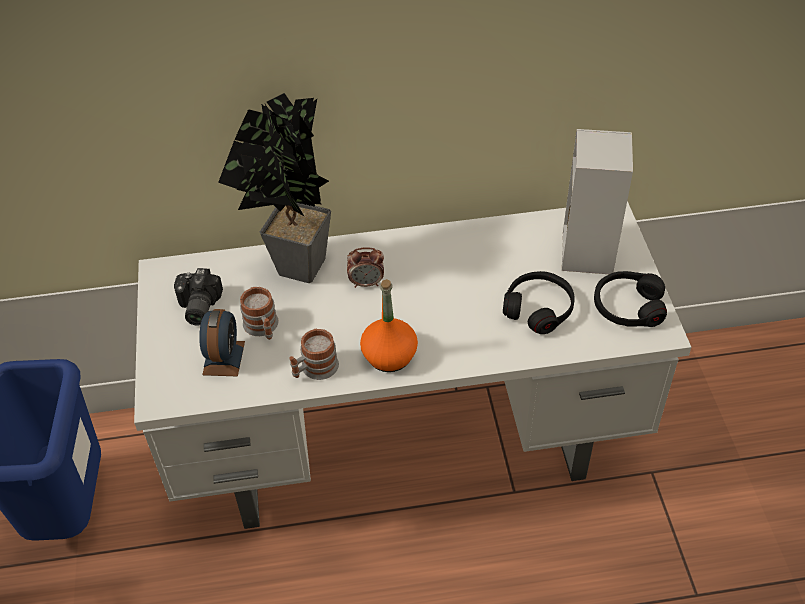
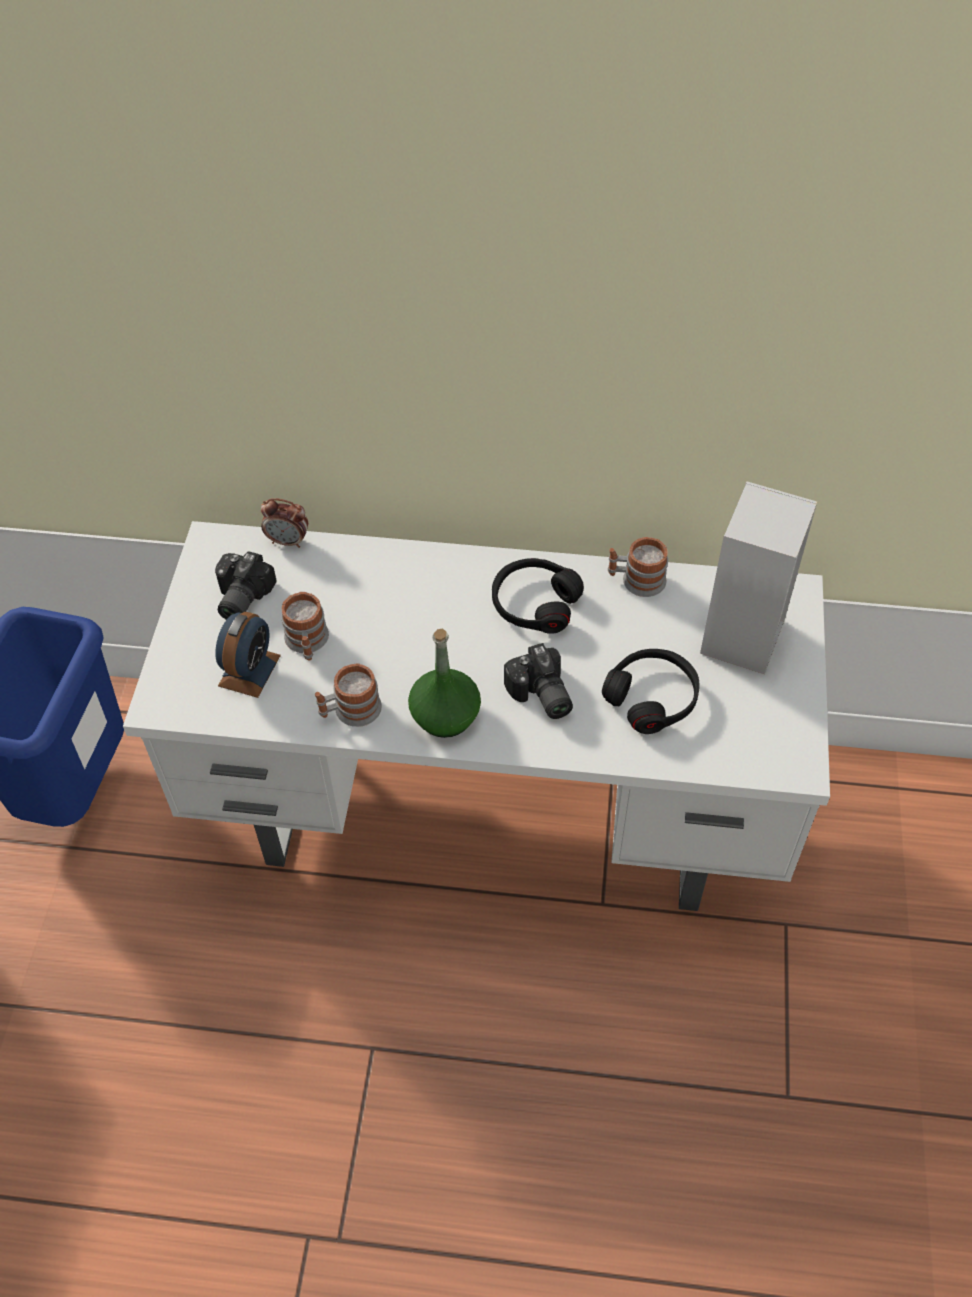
camera: 15 degrees right, 5 degrees up
potted plant [218,93,331,283] -> none
alarm clock [347,247,384,288] -> alarm clock moved to [261,498,308,548]
orange bottle [360,279,418,372] -> green bottle [408,629,481,738]
black headphones [594,271,667,327] -> black headphones moved to [492,558,584,634]
none -> camera [504,643,573,719]
none -> mug [608,537,668,597]

